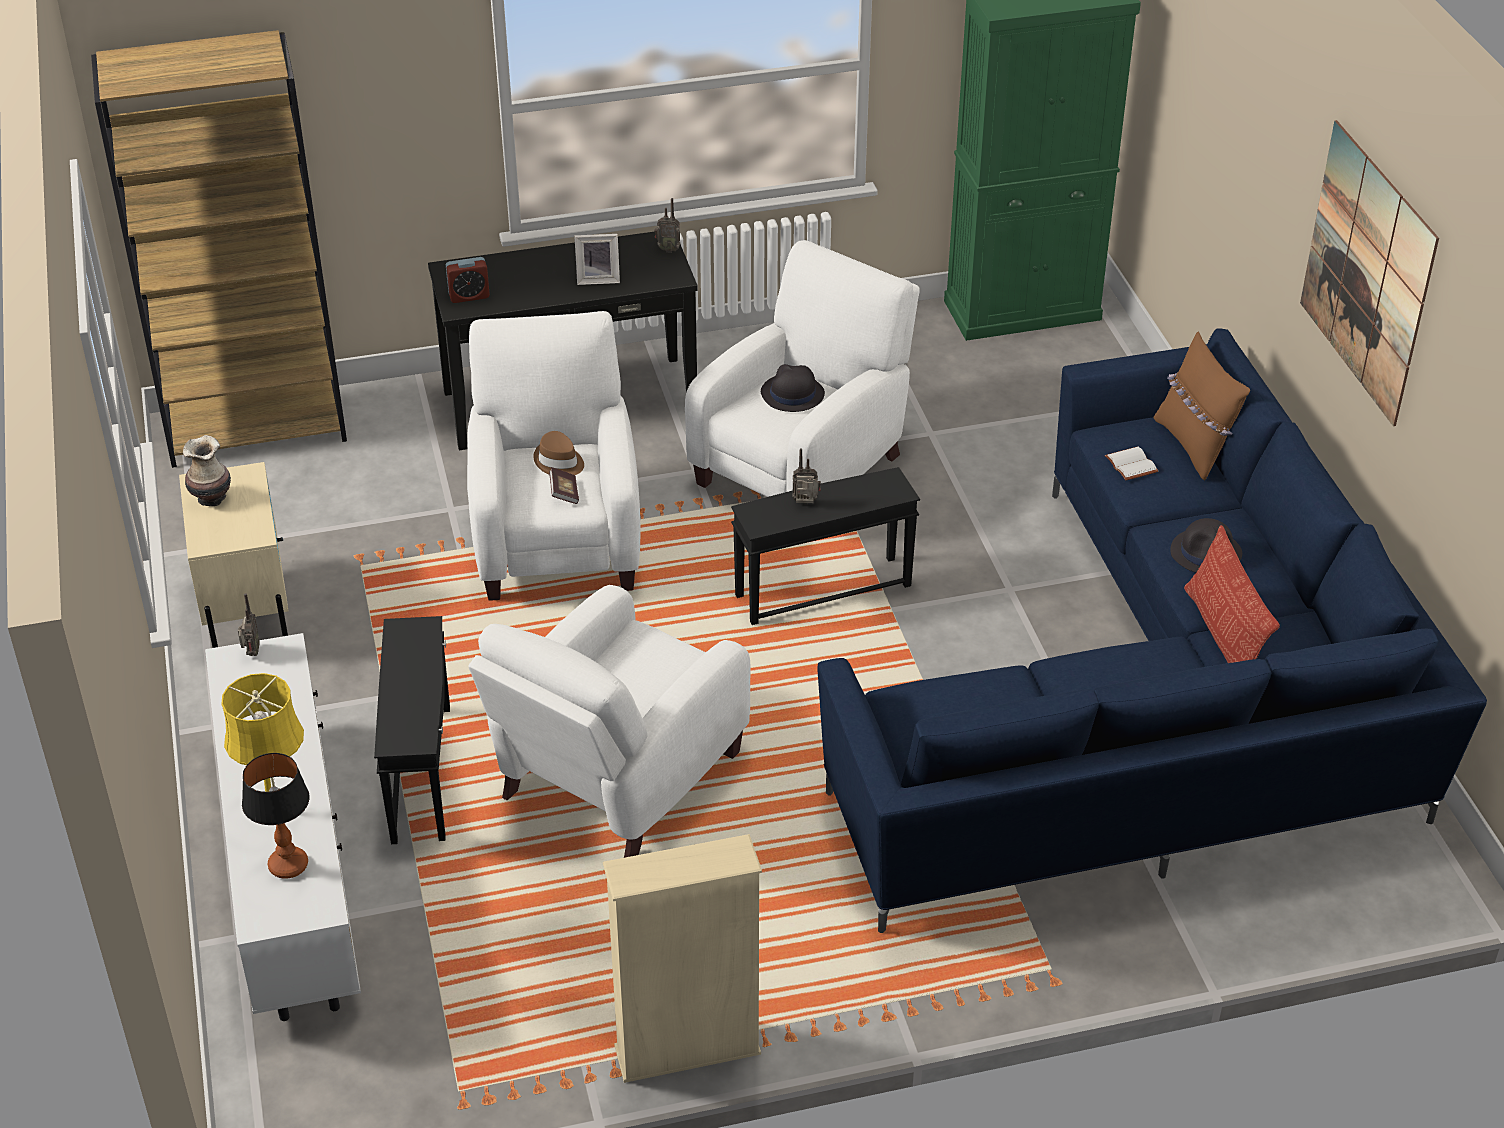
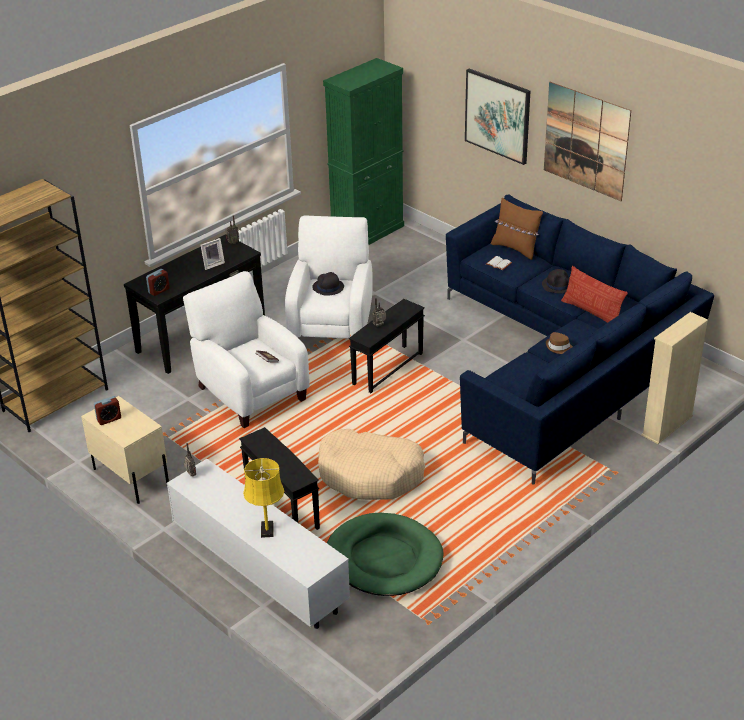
camera: 30 degrees left, 5 degrees down
vase [183,435,231,506] -> alarm clock [94,396,121,425]
table lamp [242,753,309,879] -> none
white armchair [469,585,751,858] -> beige dog bed [318,429,425,500]
brown hat [533,431,584,475] -> brown hat moved to [546,332,573,354]
beige bookcase [603,834,762,1083] -> beige bookcase moved to [641,312,708,444]
none -> green dog bed [327,513,444,596]
none -> picture [465,68,530,165]

